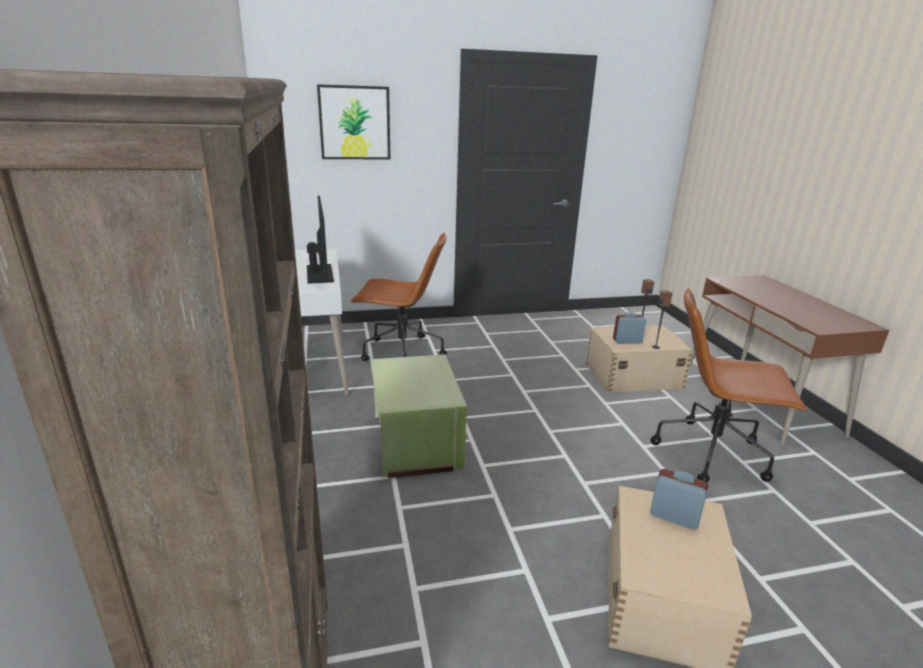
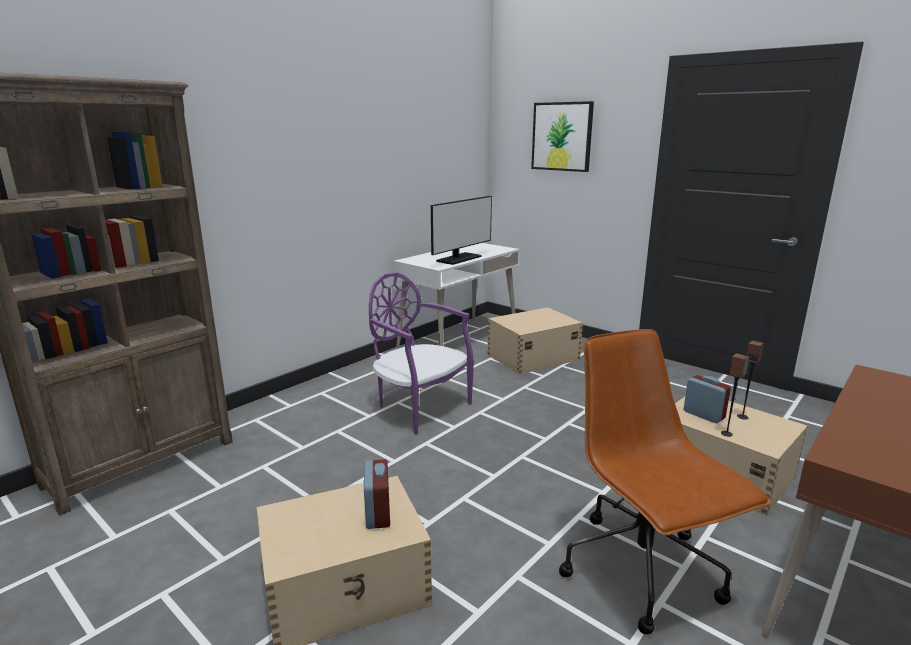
camera: 55 degrees right, 5 degrees down
brown office chair [351,232,447,361] -> beige storage box [488,308,583,374]
green storage box [371,354,467,478] -> purple chair [369,272,474,435]

